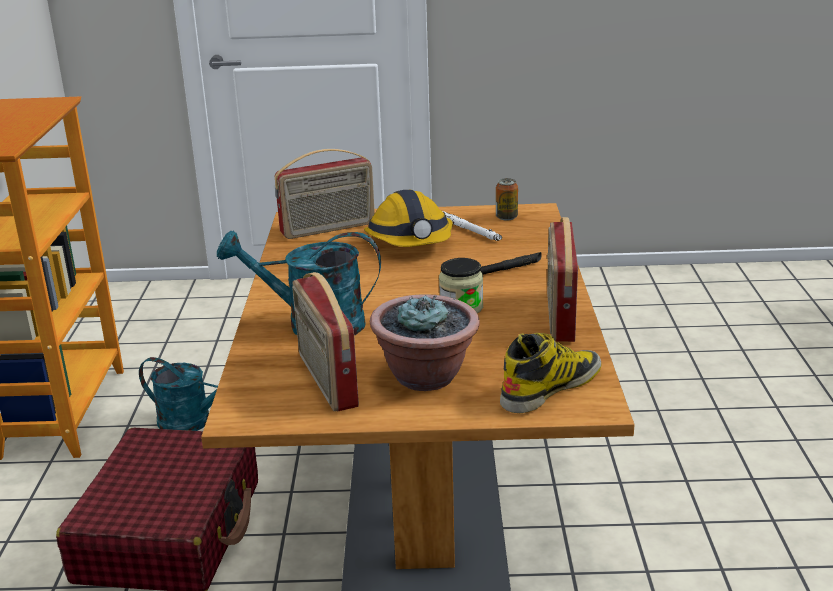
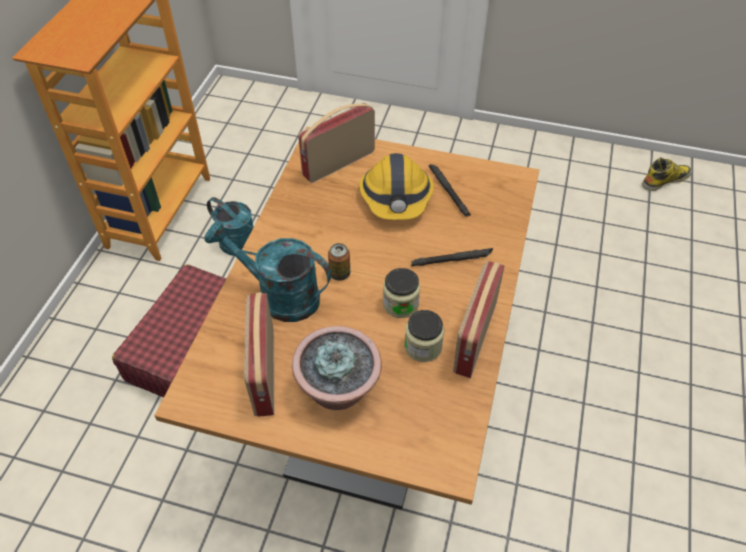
camera: 15 degrees right, 25 degrees up
radio [275,149,375,239] -> radio turned 150 degrees clockwise [298,103,375,183]
white flashlight [443,211,502,241] -> black flashlight [429,164,471,216]
can [496,178,518,221] -> can moved to [328,243,350,281]
boot [500,333,602,413] -> boot moved to [642,157,692,191]
none -> jar [405,310,444,362]

